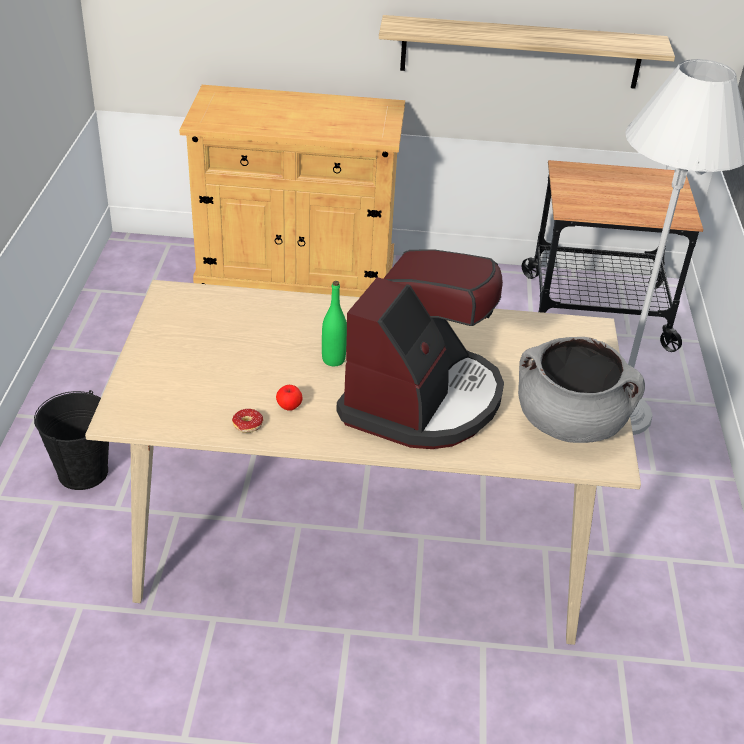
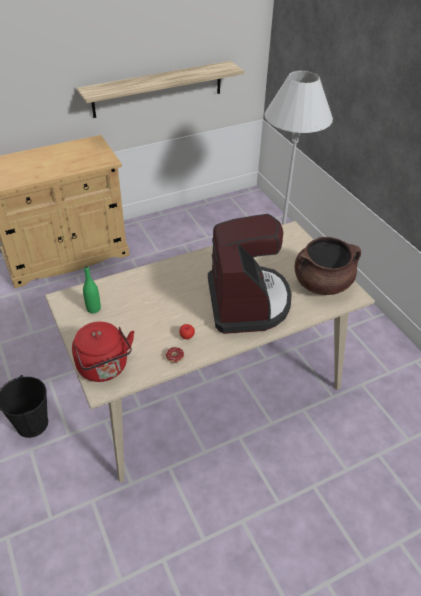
camera: 30 degrees left, 5 degrees up
green bottle [322,281,347,366] -> green bottle moved to [83,265,101,314]
grey cooking pot [518,337,645,443] -> brown cooking pot [295,237,361,295]
cart [522,160,703,352] -> none
none -> red kettle [72,322,134,382]

